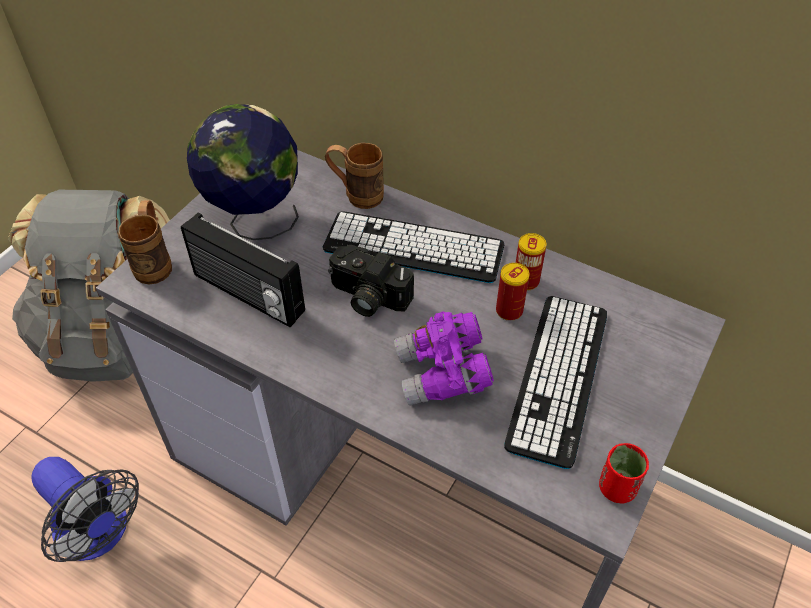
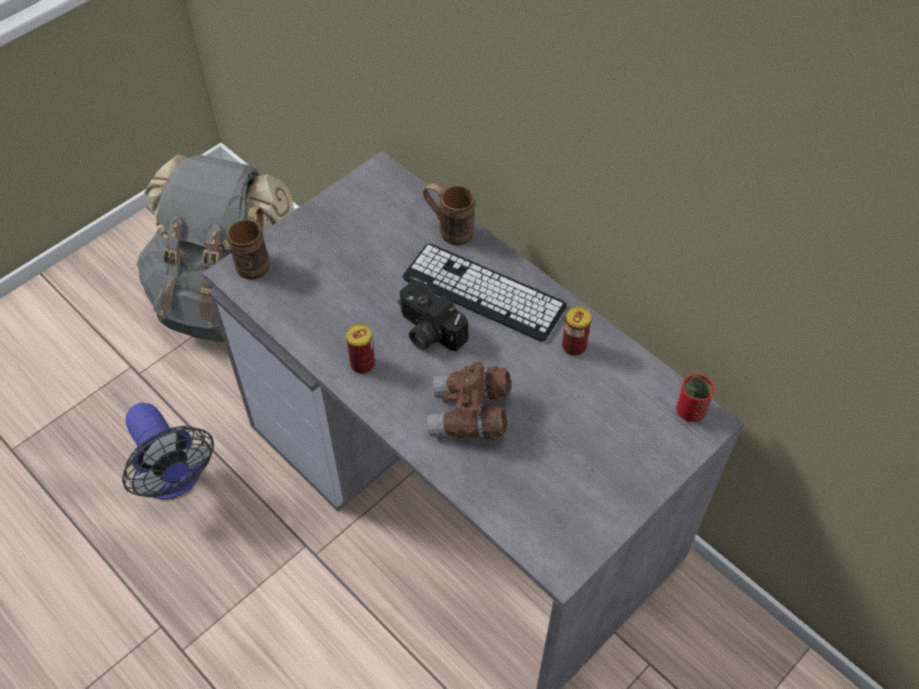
camera: 15 degrees right, 5 degrees up
radio [181,212,305,327] -> none
globe [187,104,299,240] -> none
purple binoculars [394,311,494,406] -> brown binoculars [427,362,511,440]
can [496,263,530,321] -> can moved to [346,324,375,374]
keyboard [504,296,607,469] -> none
red cup [599,443,649,503] -> red cup moved to [676,374,714,422]

